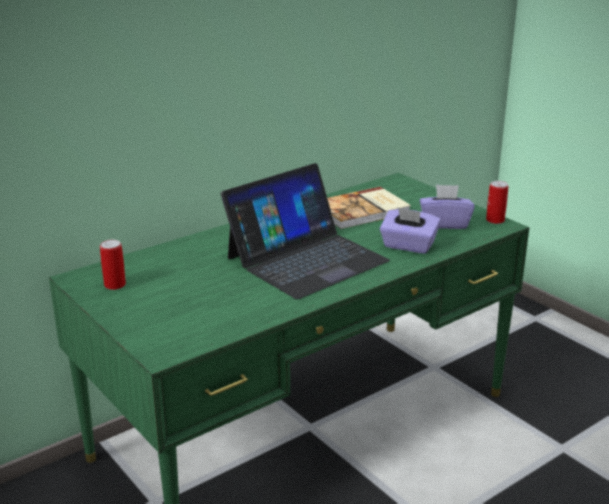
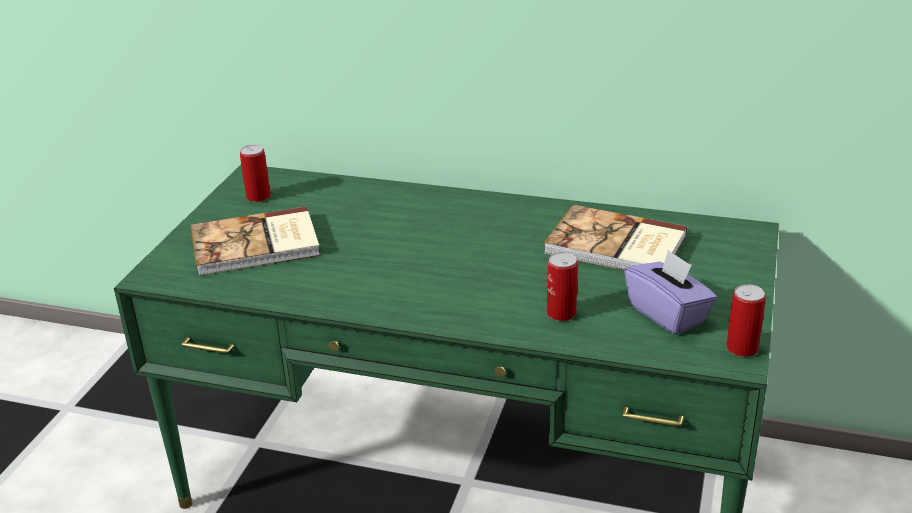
camera: 55 degrees right, 5 degrees up
laptop [221,163,390,299] -> none
purple tissue box [380,208,441,254] -> can [547,252,578,321]
none -> book [191,206,320,276]

